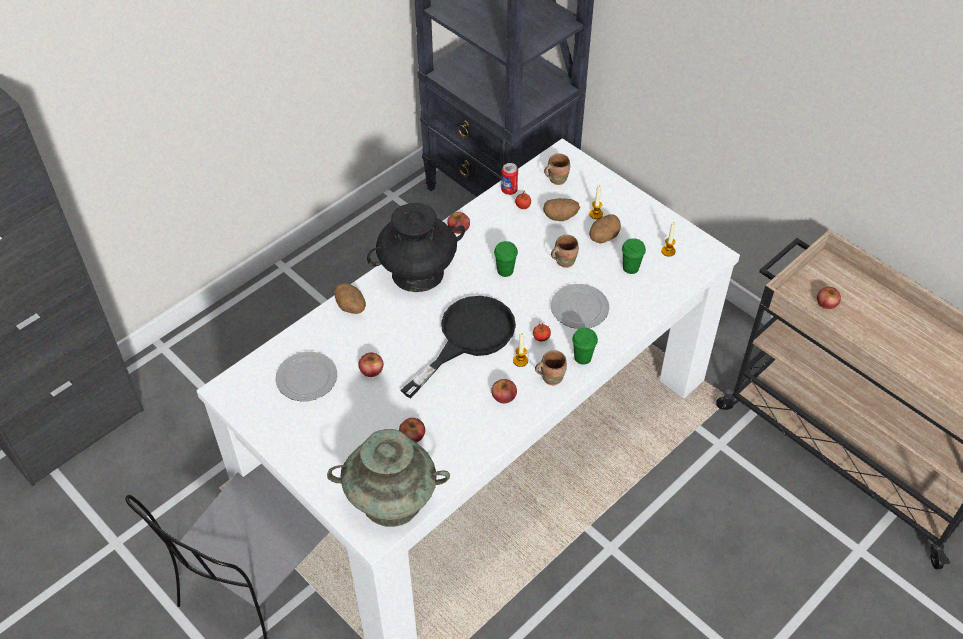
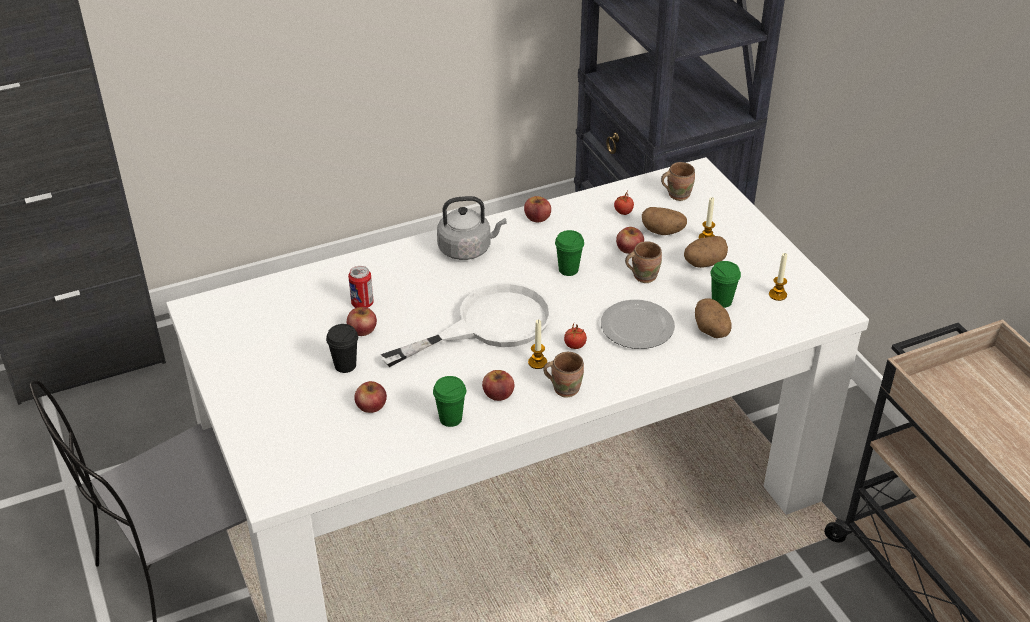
camera: 20 degrees right, 10 degrees down
plate [275,352,337,401] -> none
turquoise vase [327,429,450,527] -> none
potato [334,283,366,314] -> potato moved to [695,298,732,338]
black vase [367,203,465,292] -> grey kettle [437,196,506,260]
black frying pan [400,296,516,398] -> white frying pan [380,282,552,367]
can [501,163,518,195] -> can moved to [348,266,374,308]
green cup [572,328,598,365] -> green cup moved to [433,376,466,427]
apple [817,287,841,309] -> apple moved to [616,227,644,254]
none -> black cup [326,324,358,373]

